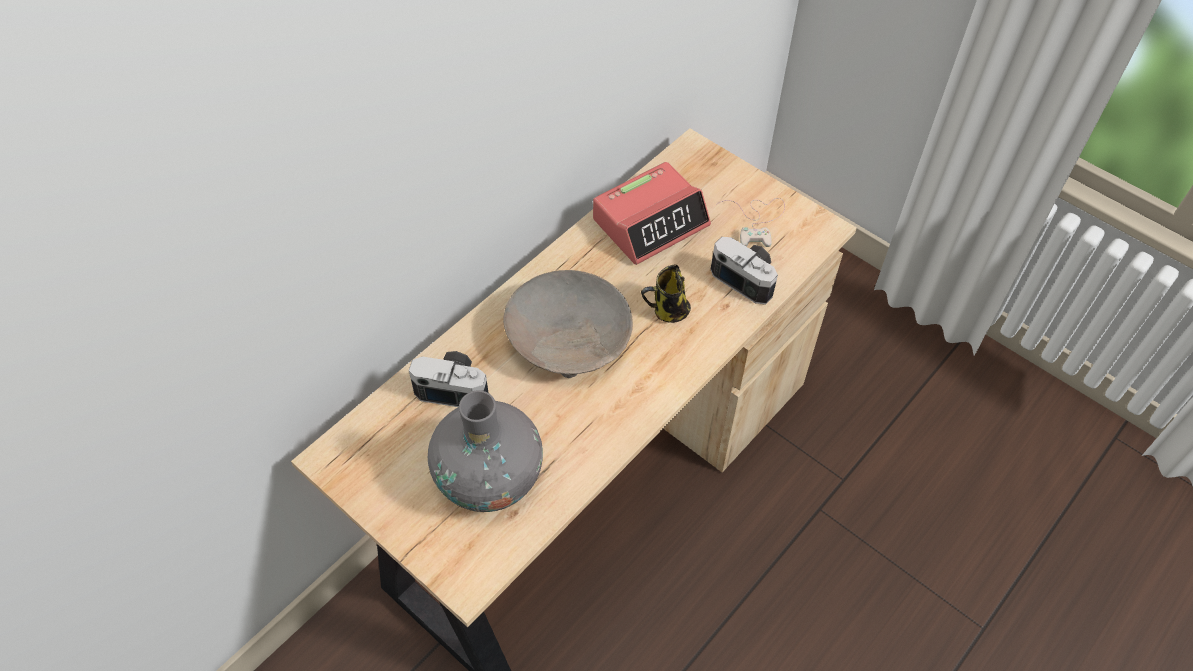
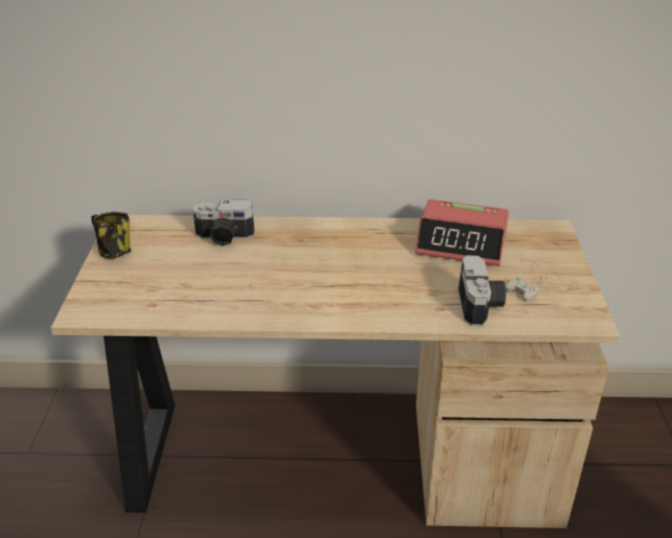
camera: 50 degrees right, 20 degrees down
camera [409,351,488,407] -> camera turned 120 degrees clockwise [193,200,254,246]
grey vase [428,390,543,512] -> none
beige bowl [503,270,633,378] -> none
mug [641,264,691,323] -> mug moved to [91,212,131,259]

